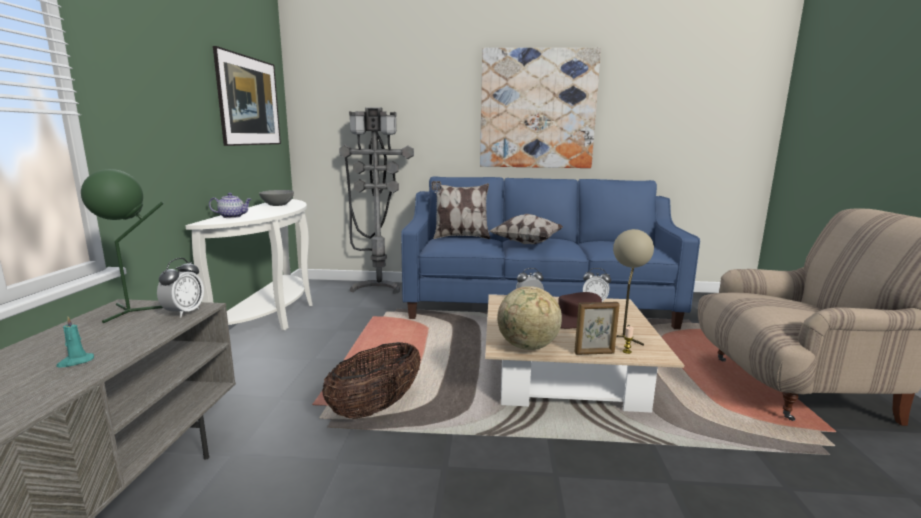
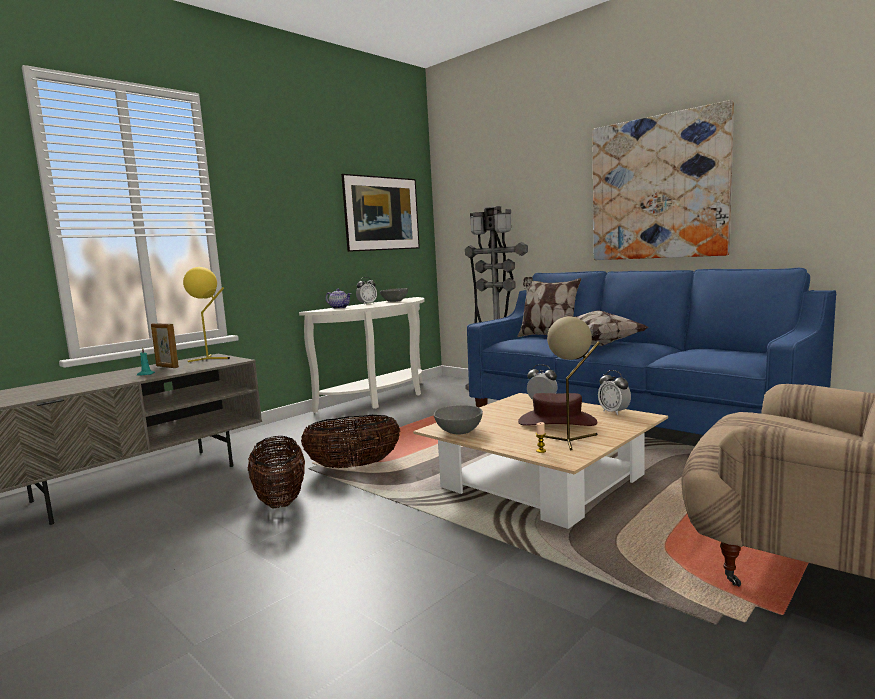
camera: 40 degrees right, 5 degrees down
green table lamp [81,169,164,323] -> yellow table lamp [183,267,230,362]
alarm clock [157,258,204,317] -> alarm clock moved to [356,277,377,305]
globe [497,286,562,350] -> grey bowl [434,405,483,434]
picture frame [574,302,620,355] -> picture frame moved to [151,323,179,368]
none -> basket [248,436,305,509]

